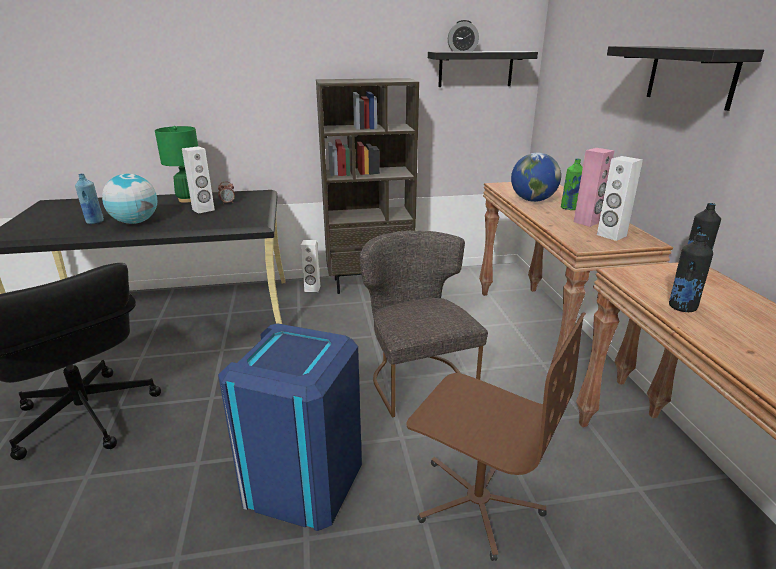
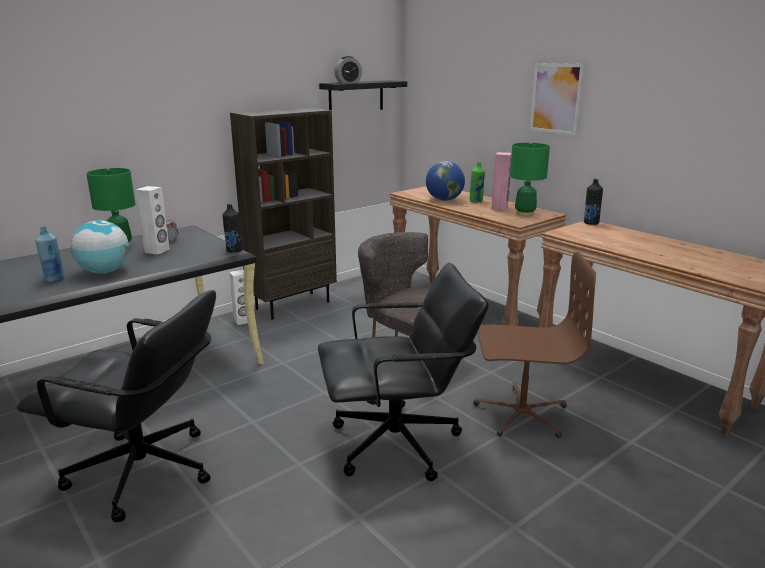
camera: 30 degrees left, 5 degrees down
blue trash can [218,323,362,531] -> black office chair [318,263,489,481]
white speaker [597,156,643,241] -> green table lamp [510,142,550,216]
black shelf [607,46,764,111] -> picture [530,63,584,135]
black bottle [669,233,713,312] -> black bottle moved to [222,204,243,252]

